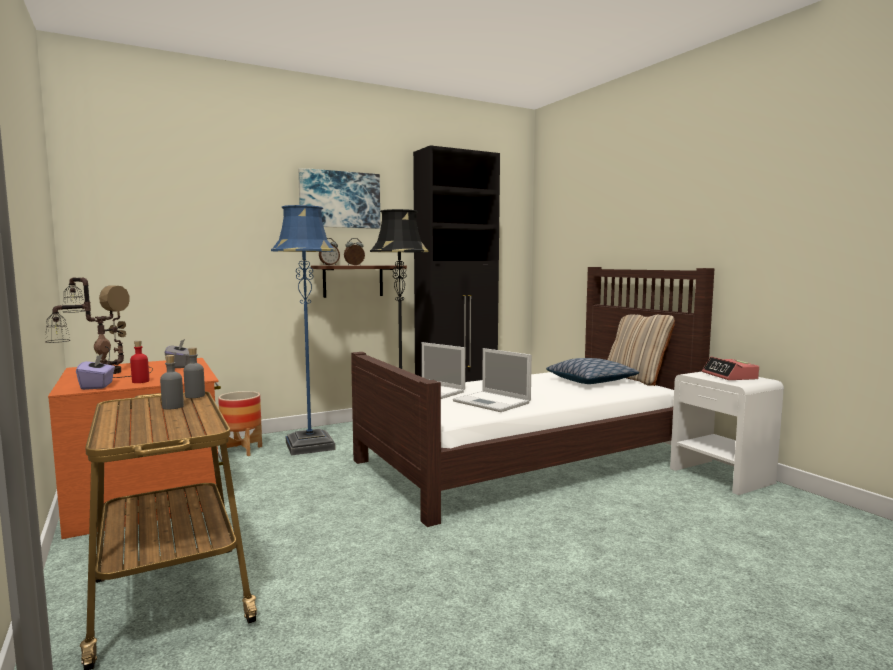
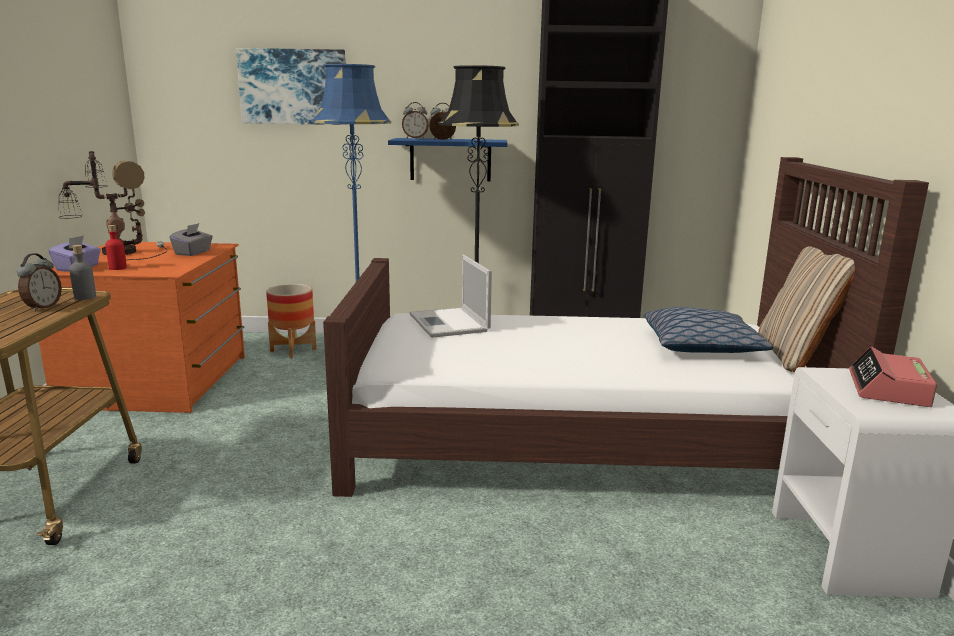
camera: 30 degrees right, 10 degrees up
grey bottle [160,355,184,410] -> alarm clock [17,253,62,311]
picture [298,168,380,229] -> picture moved to [236,48,348,125]
brown shelf [311,265,407,298] -> blue shelf [388,138,507,181]
laptop [453,348,532,412] -> none

